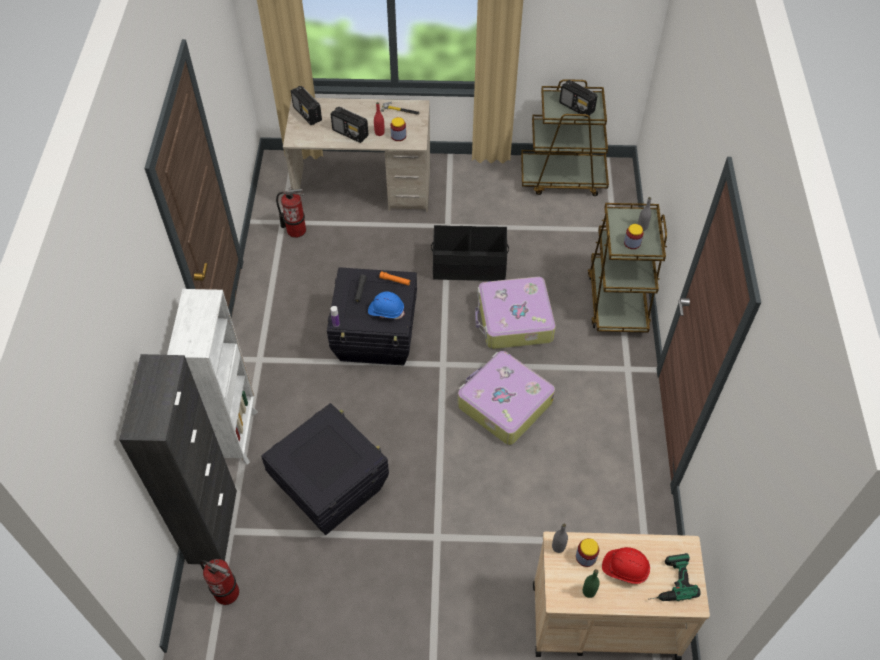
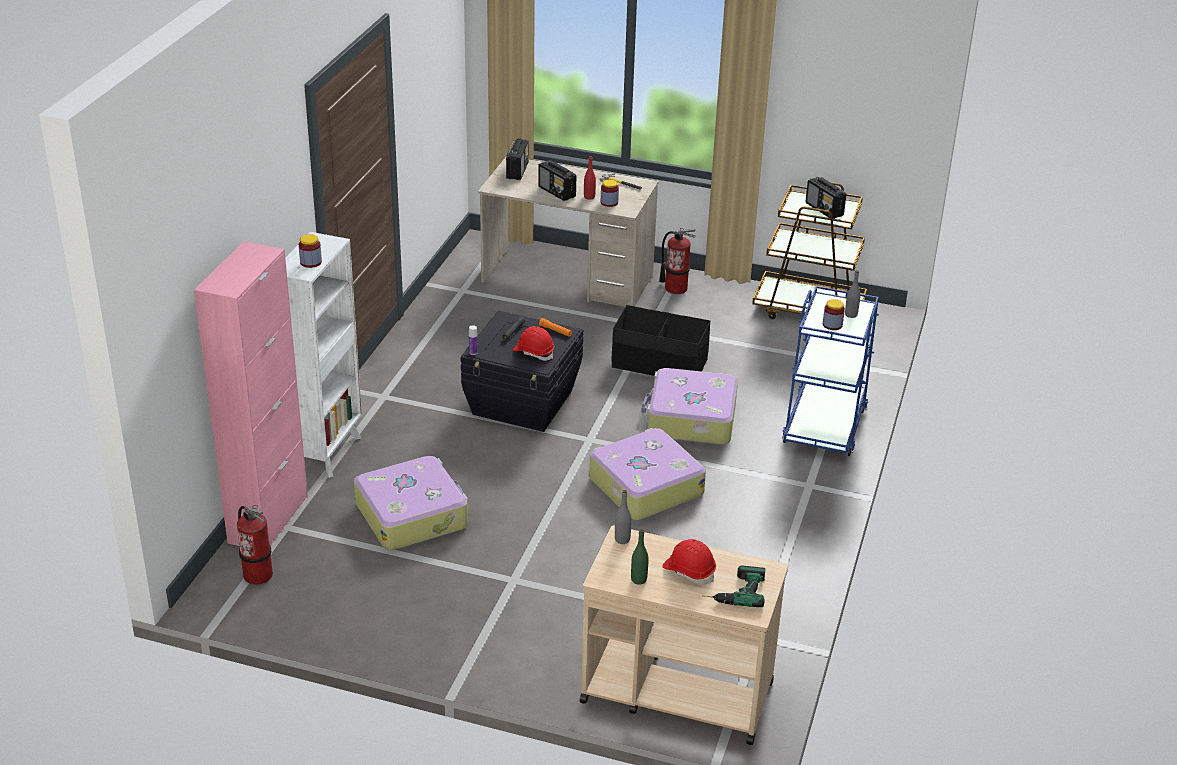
camera: 15 degrees right, 20 degrees down
black cabinet [119,354,237,565] -> pink cabinet [194,241,308,546]
black storage box [261,403,389,535] -> suitcase [354,456,468,550]
fire extinguisher [276,187,306,238] -> fire extinguisher moved to [659,228,696,294]
radio [291,86,322,125] -> radio turned 150 degrees counterclockwise [506,138,529,180]
blue hard hat [368,291,405,319] -> red hard hat [513,326,555,361]
jar [576,538,599,567] -> jar moved to [299,234,322,268]
brown cart [588,203,667,333] -> blue cart [782,286,879,456]

